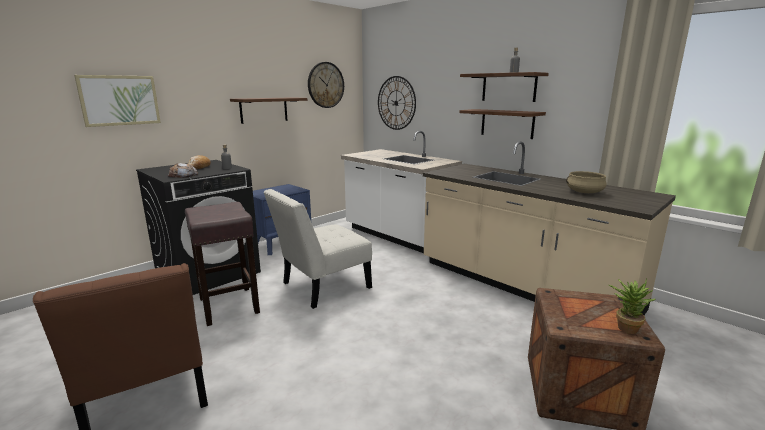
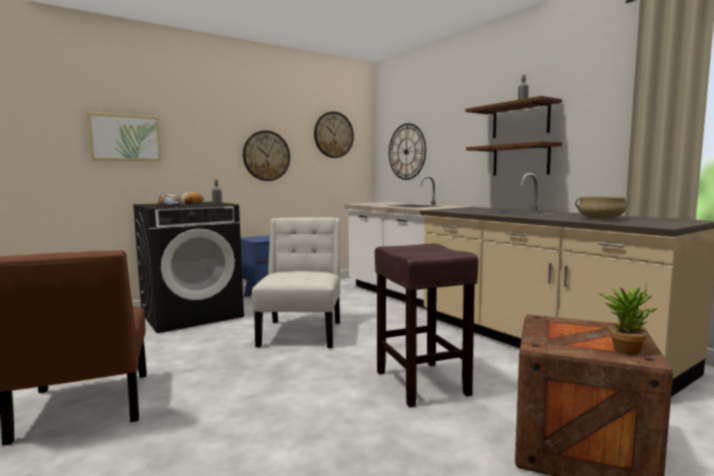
camera: 10 degrees right, 10 degrees down
brown stool [185,202,260,326] -> brown stool moved to [375,243,479,407]
brown shelf [230,97,307,124] -> wall clock [243,131,290,181]
white chair [264,189,372,309] -> white chair turned 120 degrees clockwise [252,217,340,348]

